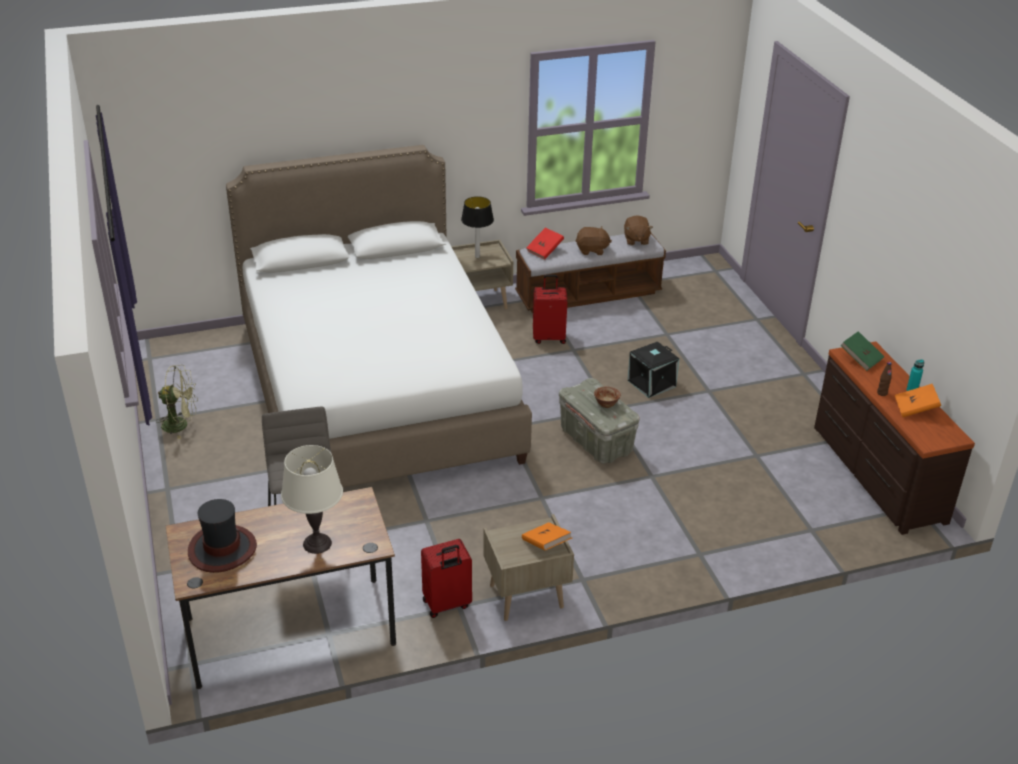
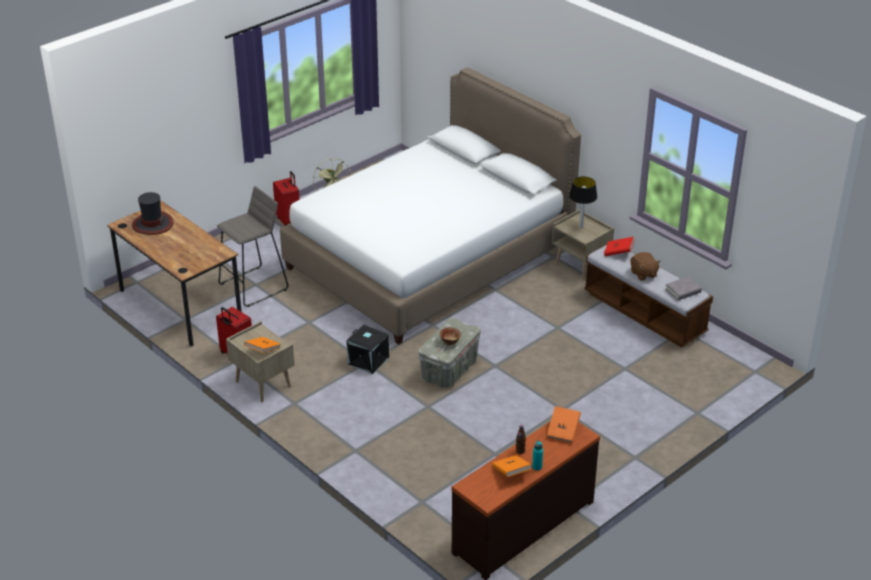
camera: 65 degrees right, 0 degrees up
white table lamp [281,445,343,554] -> none
red suitcase [533,275,567,344] -> red suitcase moved to [273,171,300,226]
brown plush toy [624,215,653,245] -> grey book [665,276,702,300]
black storage box [627,342,679,398] -> black storage box moved to [346,325,389,374]
green book [841,331,884,371] -> orange book [547,406,581,443]

